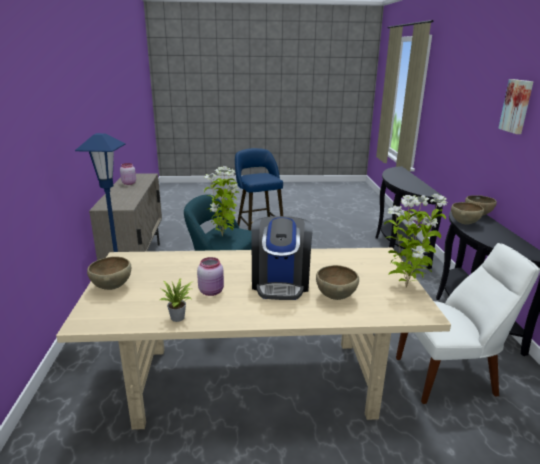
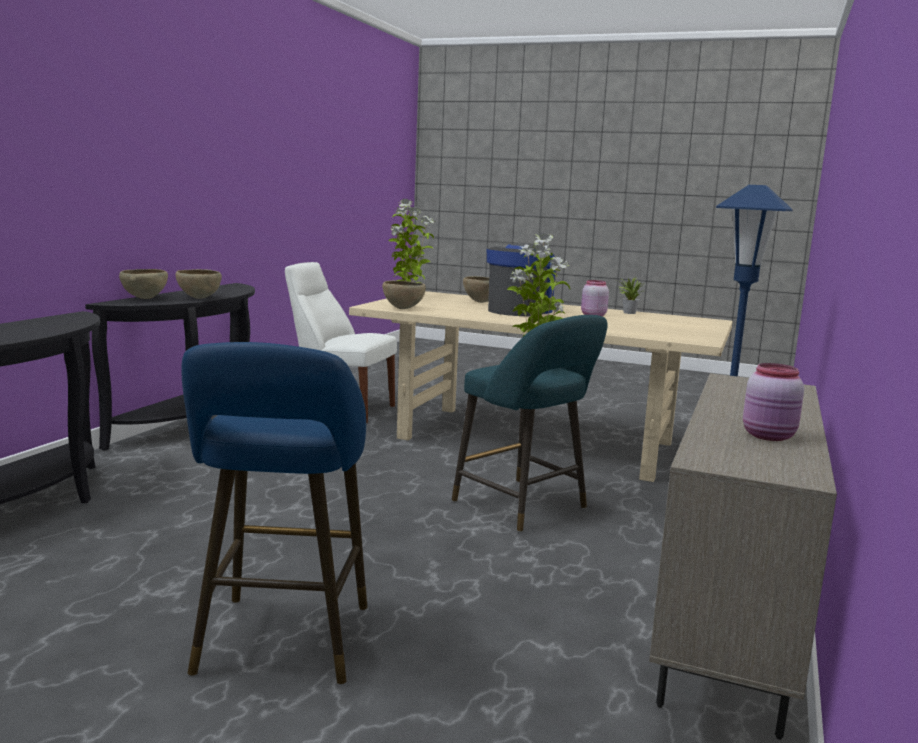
camera: 155 degrees left, 10 degrees down
brown bowl [87,256,131,290] -> brown bowl moved to [382,280,426,309]
picture [498,79,534,134] -> none

